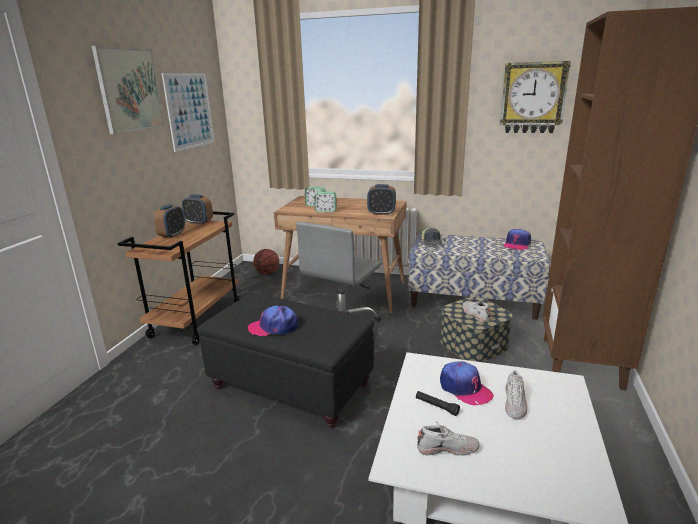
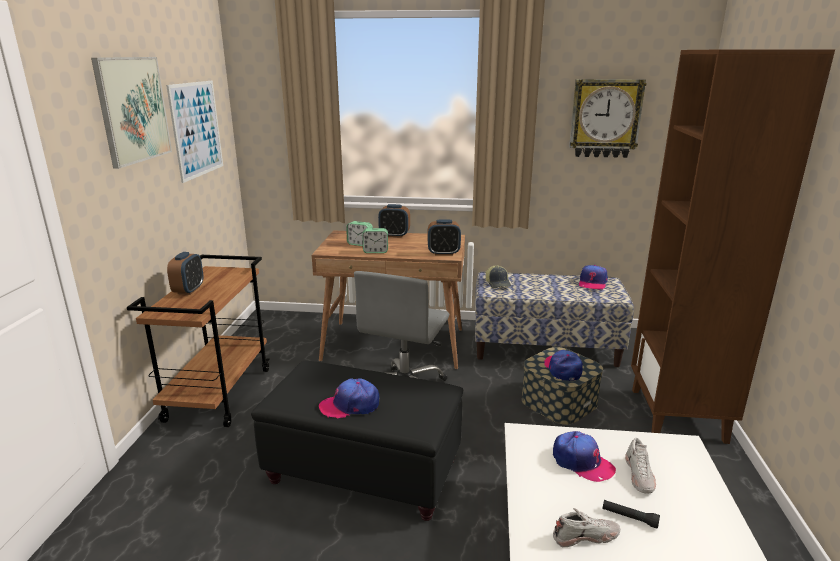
camera: 10 degrees left, 0 degrees up
alarm clock [182,195,213,225] -> alarm clock moved to [378,204,410,238]
basketball [253,249,279,274] -> none
black flashlight [416,391,460,416] -> black flashlight moved to [602,500,660,529]
white shoe [463,299,491,323] -> cap [545,350,583,381]

